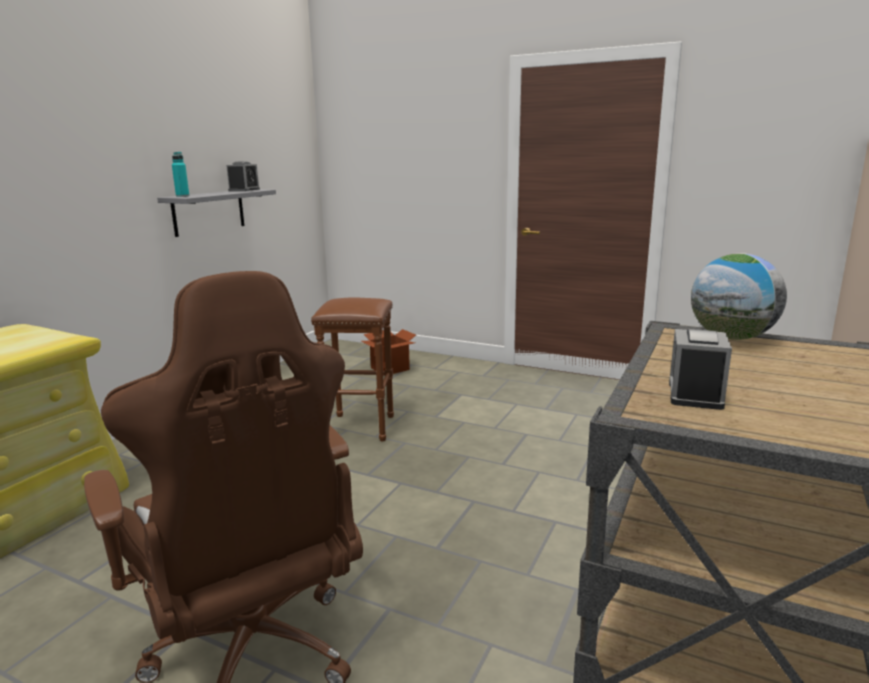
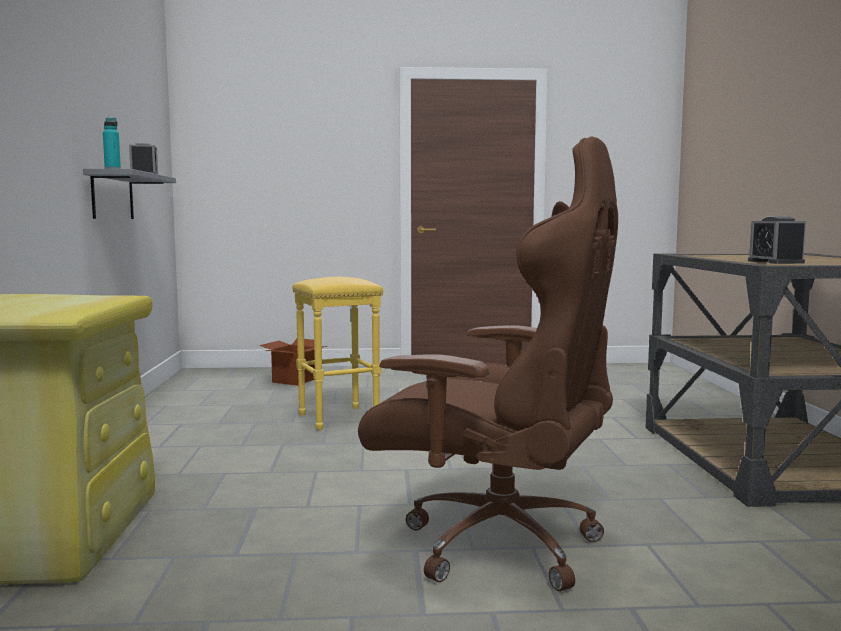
camera: 30 degrees left, 10 degrees down
brown stool [311,297,394,441] -> yellow stool [292,277,383,430]
globe [691,253,787,340] -> none

